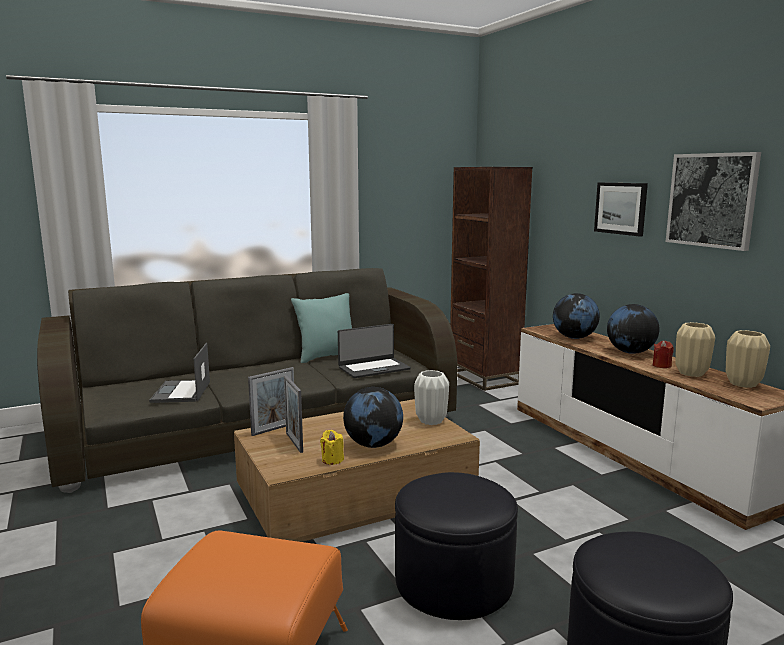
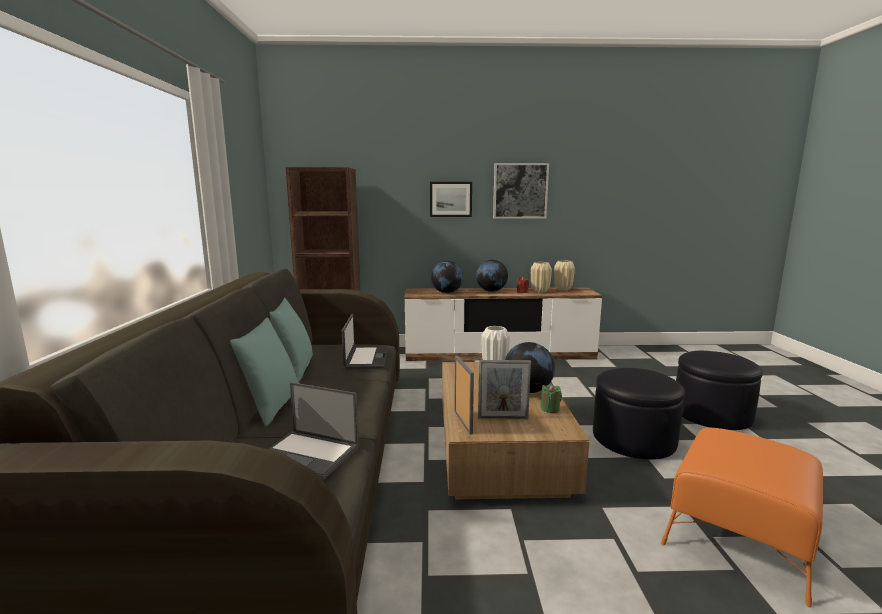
camera: 65 degrees left, 0 degrees up
yellow candle [320,430,344,465] -> green candle [540,384,562,413]
none -> turquoise pillow [230,318,300,426]

